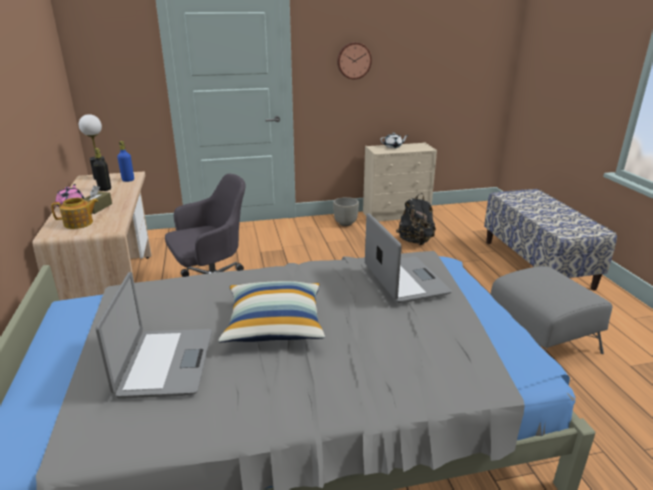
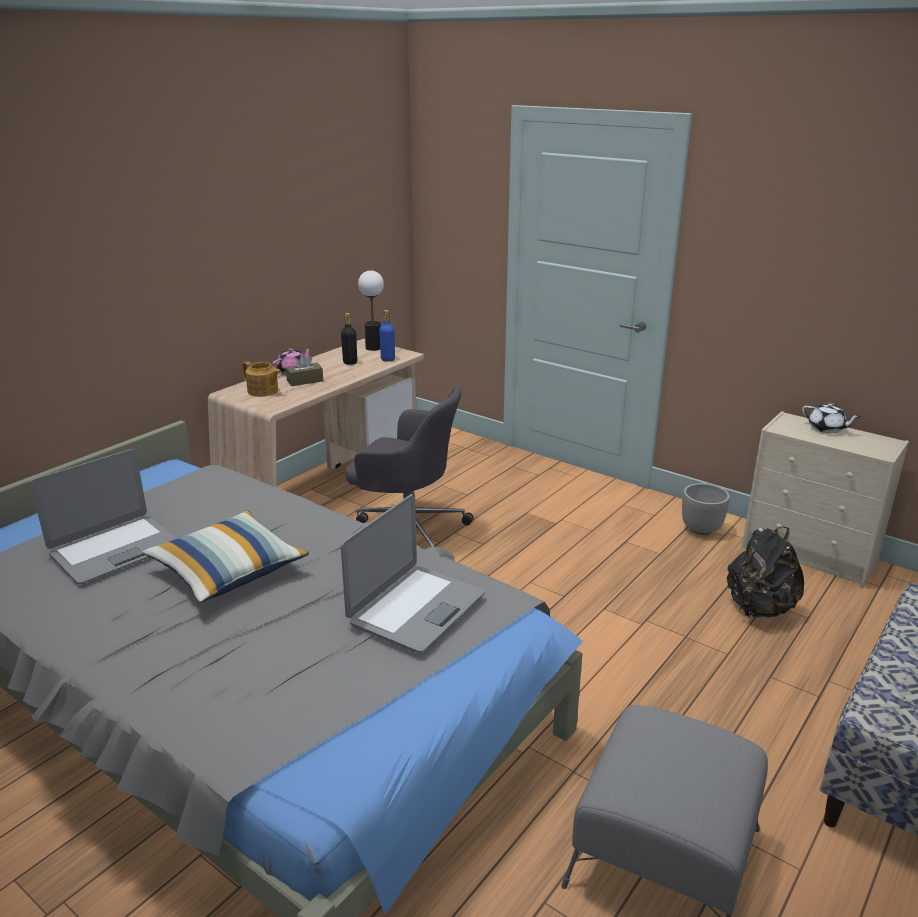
camera: 50 degrees right, 0 degrees up
wall clock [337,42,372,79] -> none

